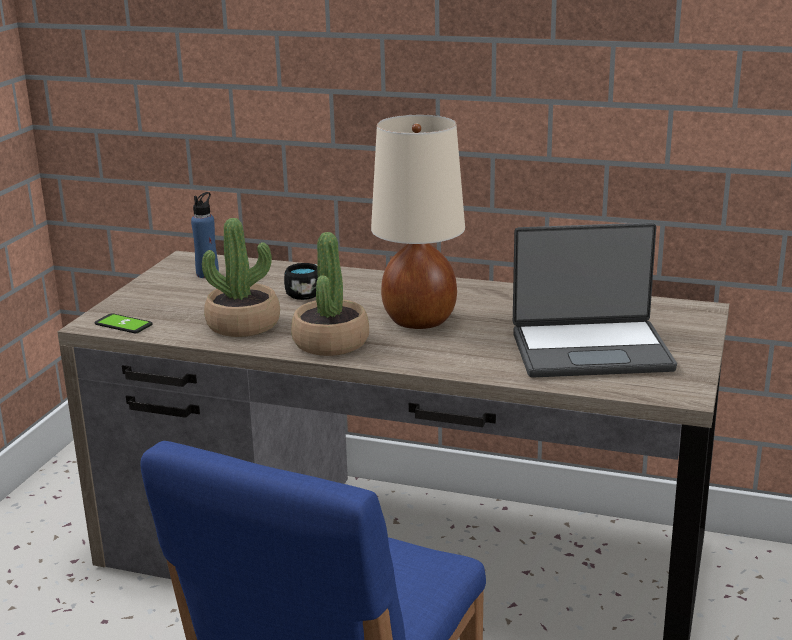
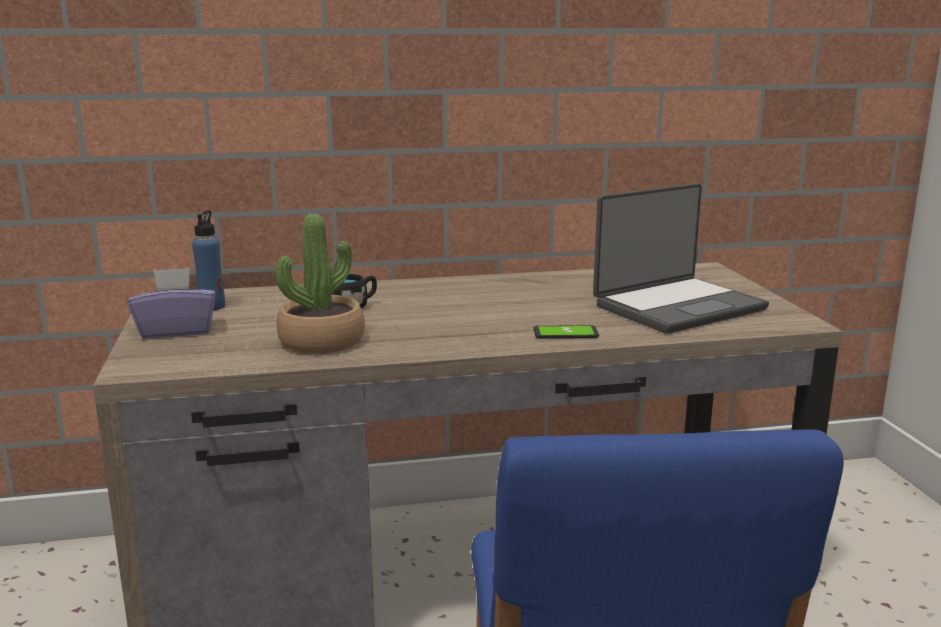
camera: 30 degrees left, 5 degrees down
phone [95,313,153,333] -> phone moved to [533,325,599,338]
potted plant [291,232,369,356] -> none
beige table lamp [371,115,465,329] -> none
none -> purple tissue box [128,268,216,339]

